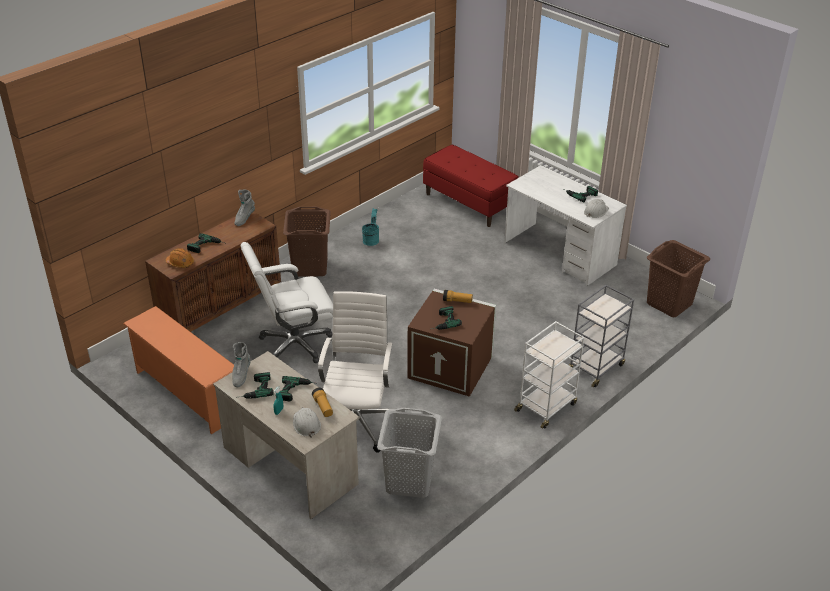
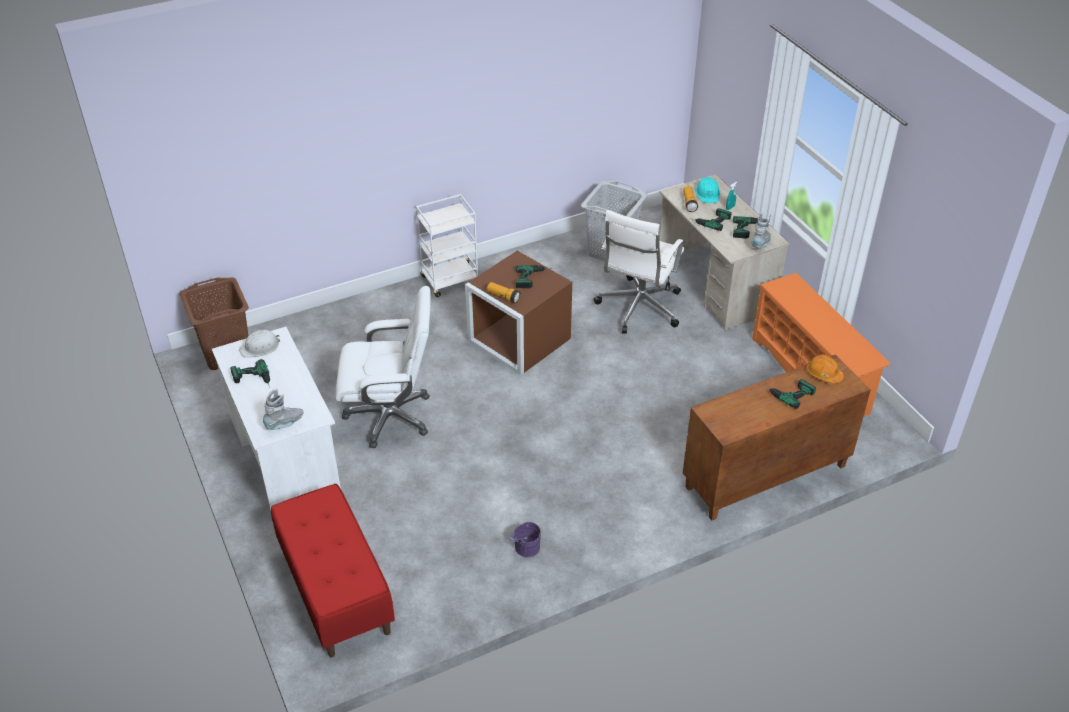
camera: 160 degrees left, 5 degrees up
grey boot [235,190,255,226] -> grey boot moved to [263,389,304,430]
white office chair [241,242,333,363] -> white office chair moved to [335,286,431,448]
brown laundry basket [283,207,331,277] -> none
white hard hat [293,407,321,438] -> turquoise hard hat [696,177,720,203]
turquoise bucket [362,208,379,246] -> purple bucket [508,522,541,558]
grey cart [569,285,634,387] -> none

